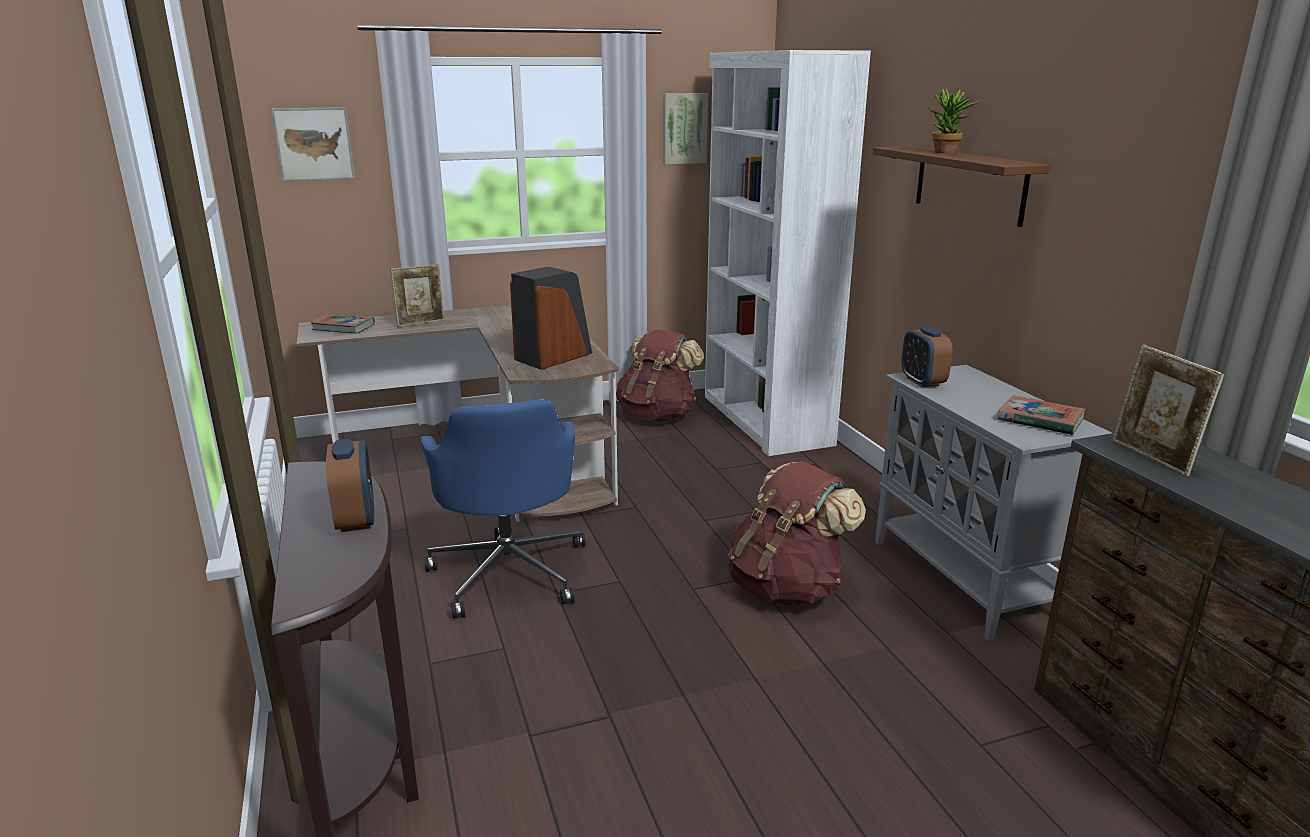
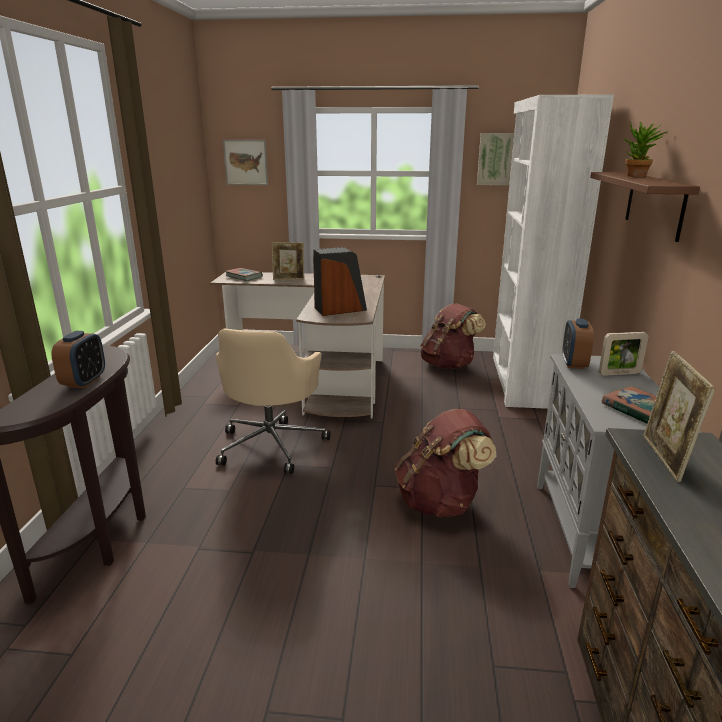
camera: 25 degrees right, 0 degrees up
blue office chair [421,399,585,619] -> beige office chair [216,329,331,474]
none -> picture frame [599,332,648,376]

